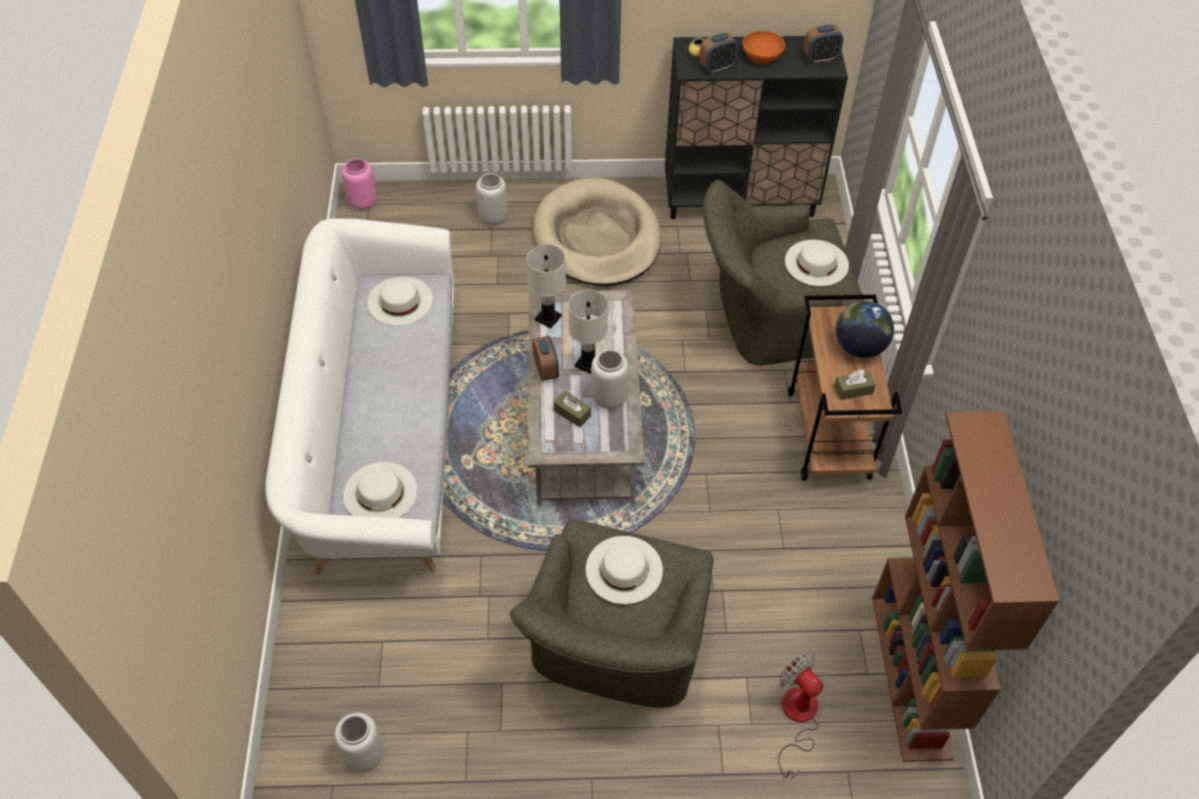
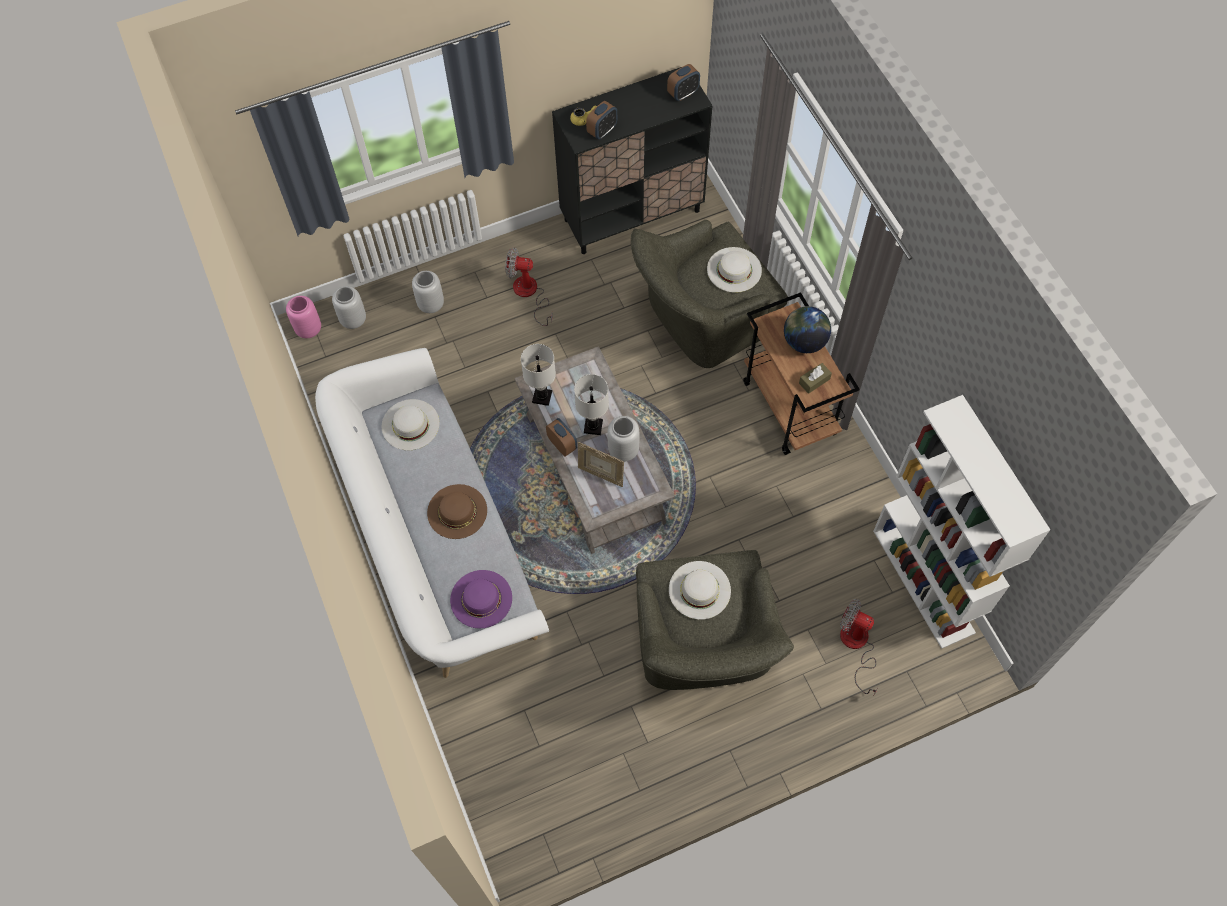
camera: 20 degrees left, 10 degrees up
grey vase [334,712,384,772] -> grey vase moved to [332,286,366,329]
white hat [343,462,417,518] -> purple hat [450,570,512,628]
beige dog bed [533,178,661,286] -> fan [505,247,553,326]
brown tissue box [554,391,591,427] -> picture frame [578,442,624,487]
orange bowl [743,31,785,65] -> none
brown bookcase [872,411,1059,762] -> white bookcase [873,395,1050,649]
none -> brown hat [427,484,487,539]

